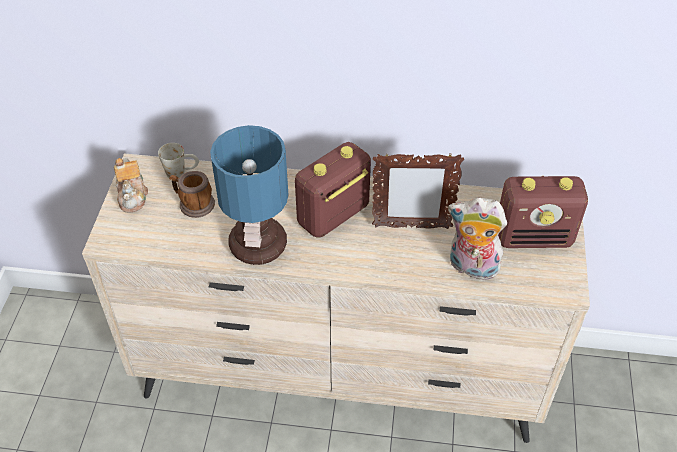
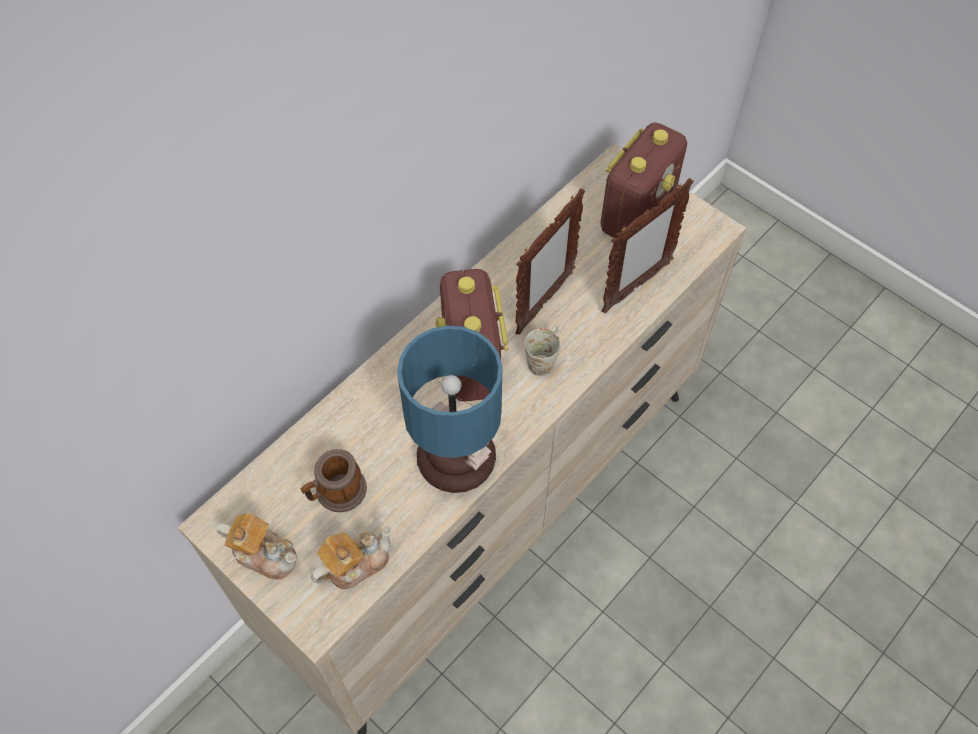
camera: 55 degrees left, 10 degrees up
white mug [158,143,199,178] -> white mug moved to [524,326,560,376]
plush toy [448,198,507,283] -> picture frame [602,178,694,313]
none -> teapot [311,526,392,589]

